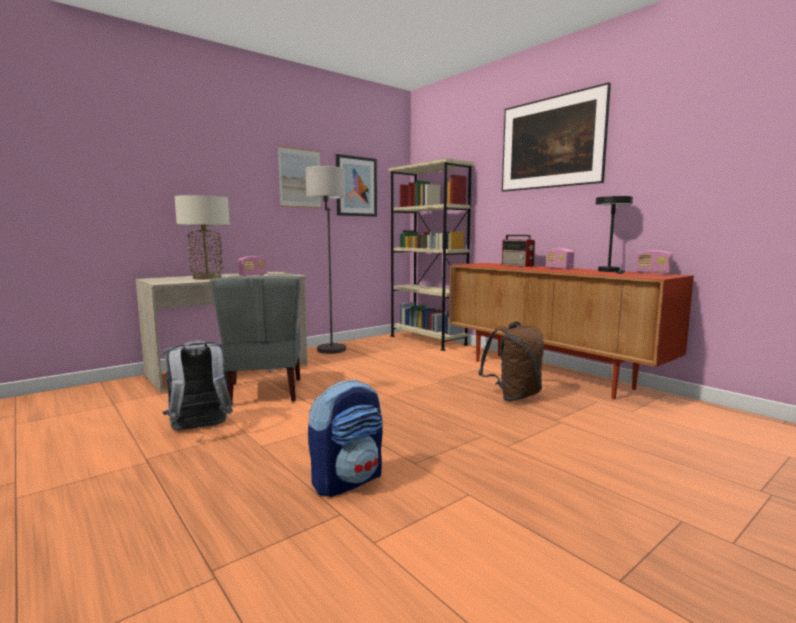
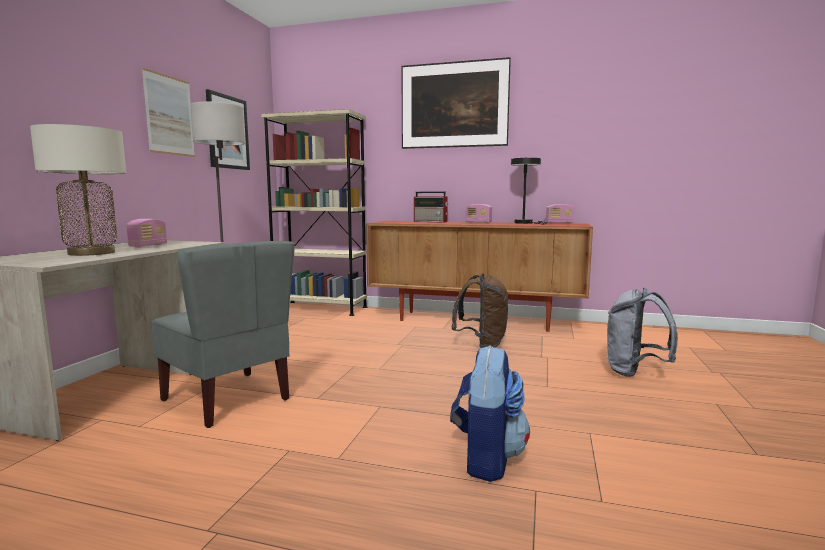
camera: 35 degrees left, 0 degrees up
grey backpack [163,340,233,430] -> grey backpack moved to [607,288,678,377]

